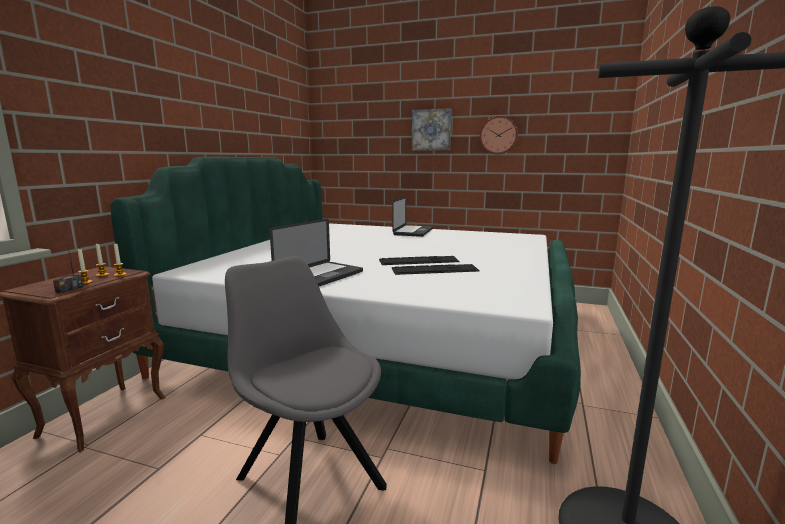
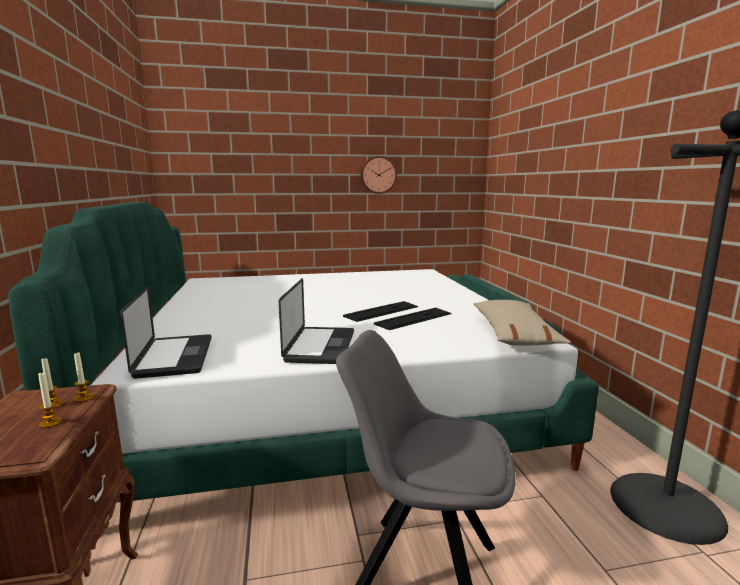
camera: 30 degrees left, 0 degrees up
radio [53,232,83,293] -> none
laptop [392,197,433,237] -> laptop moved to [120,286,212,379]
picture [412,108,452,151] -> none
none -> beige pillow [474,300,571,346]

